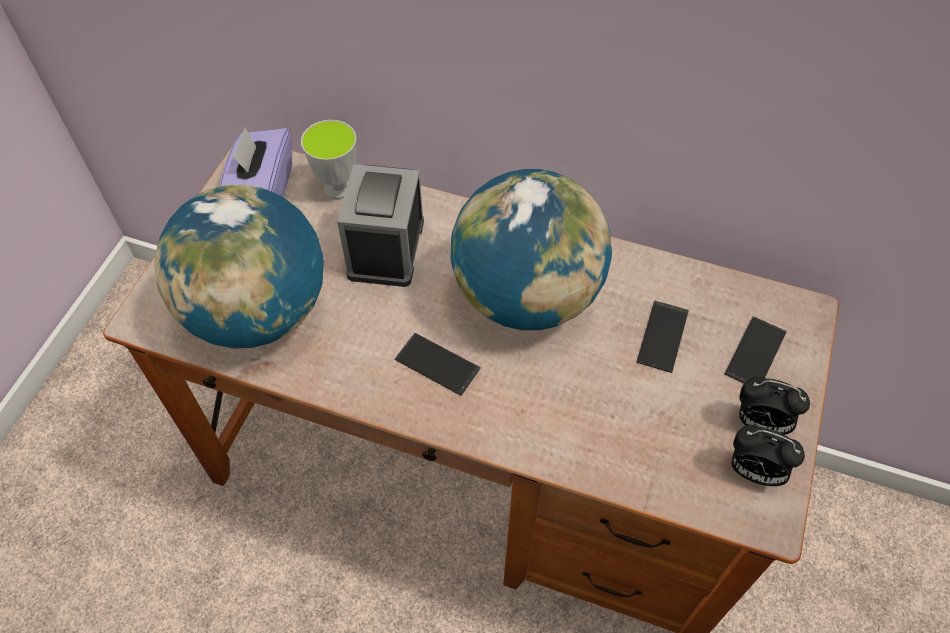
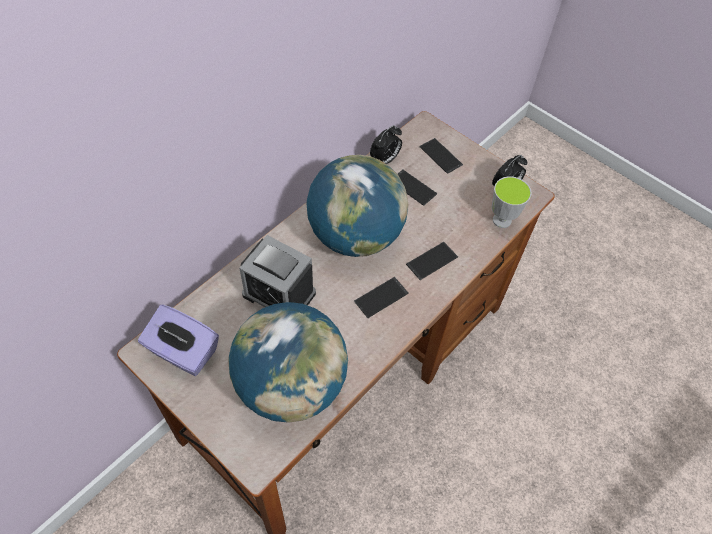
camera: 70 degrees left, 0 degrees up
cup [301,120,356,199] -> cup moved to [492,176,532,228]
alarm clock [739,376,810,435] -> alarm clock moved to [370,125,402,164]
none -> phone [406,242,458,280]

